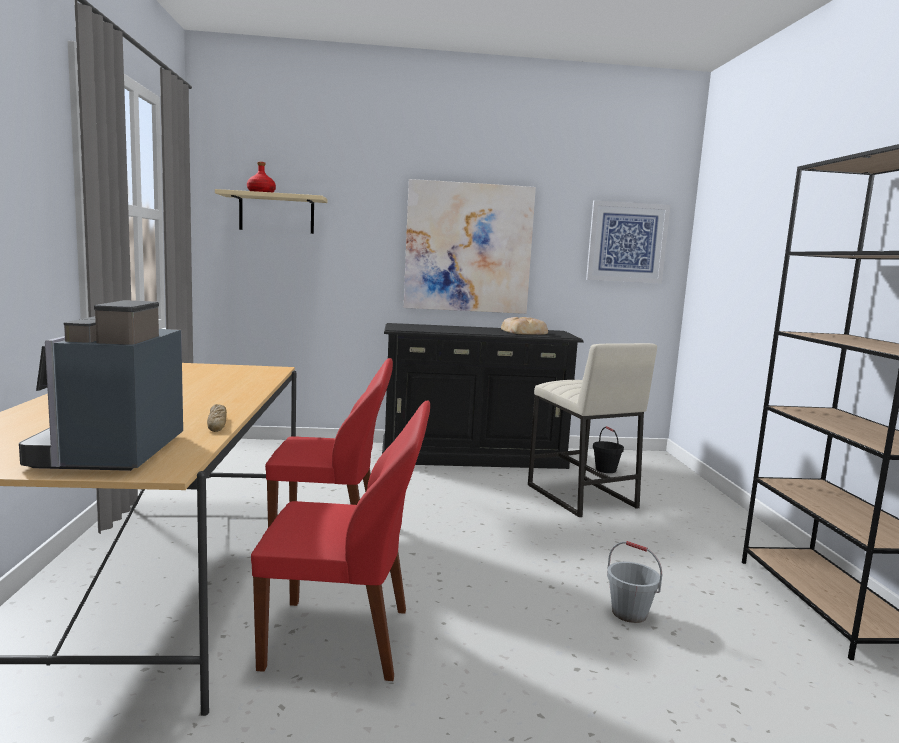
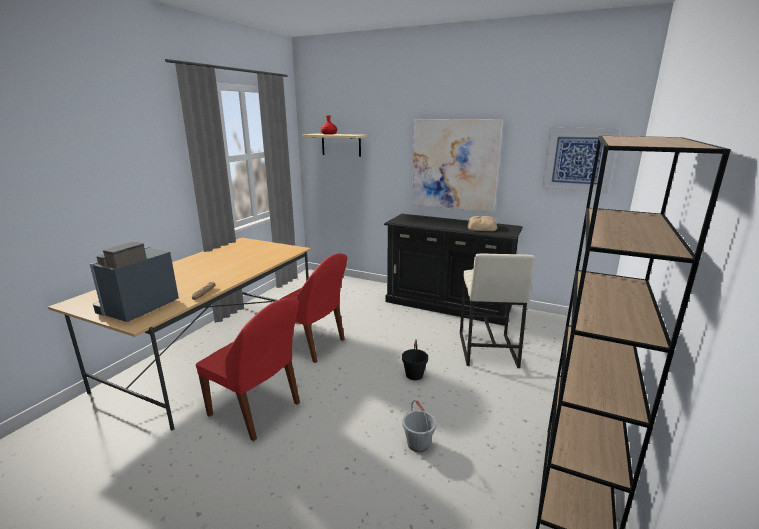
camera: 30 degrees right, 10 degrees up
black bucket [593,426,624,473] -> black bucket moved to [402,339,428,380]

